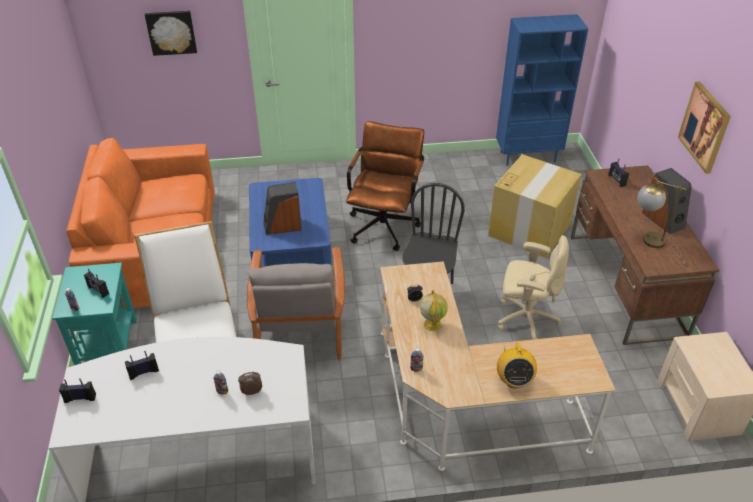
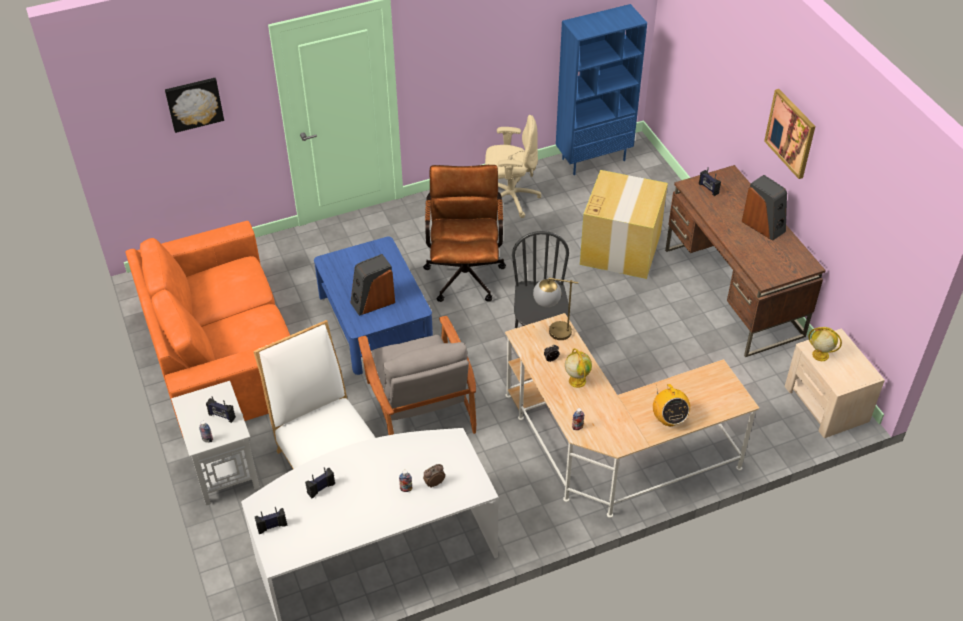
camera: 15 degrees left, 5 degrees up
turquoise side table [52,262,137,365] -> white side table [171,381,260,506]
beige office chair [497,235,569,340] -> beige office chair moved to [485,115,541,218]
table lamp [637,181,687,248] -> table lamp moved to [533,278,578,340]
none -> globe [808,327,842,361]

